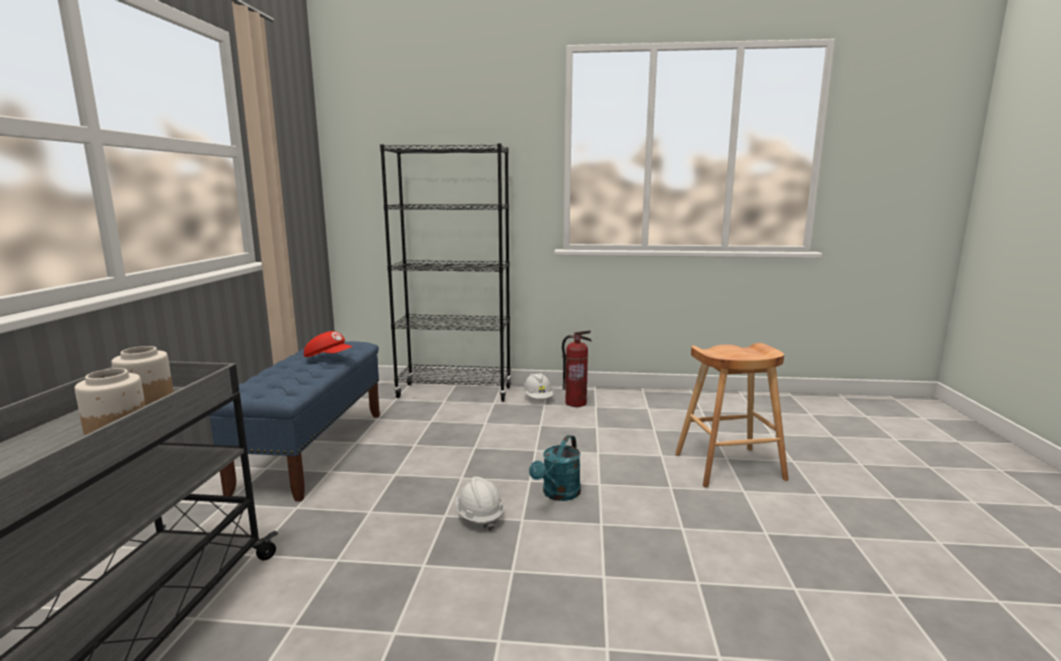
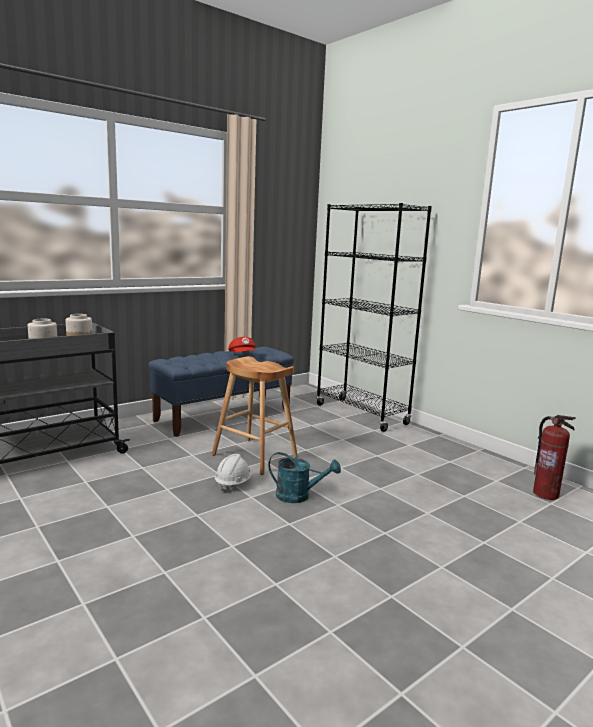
camera: 45 degrees right, 0 degrees up
white hard hat [523,373,553,399] -> none
turquoise watering can [529,435,581,501] -> turquoise watering can turned 150 degrees counterclockwise [268,452,341,503]
fire extinguisher [562,330,592,407] -> fire extinguisher moved to [533,415,576,500]
brown stool [675,343,789,487] -> brown stool moved to [212,356,298,475]

